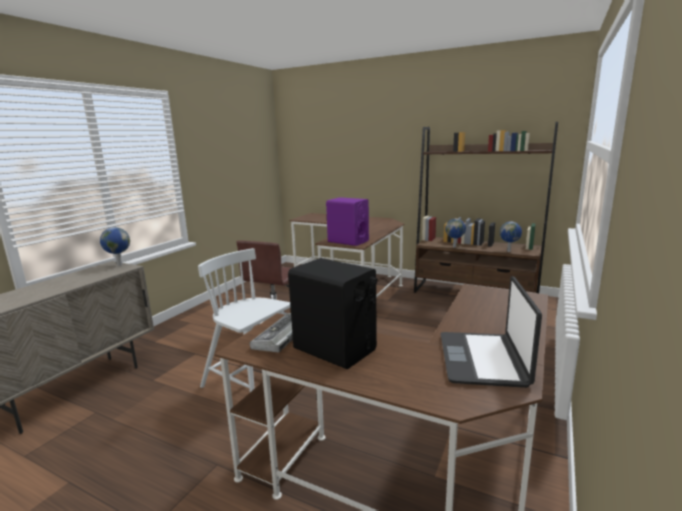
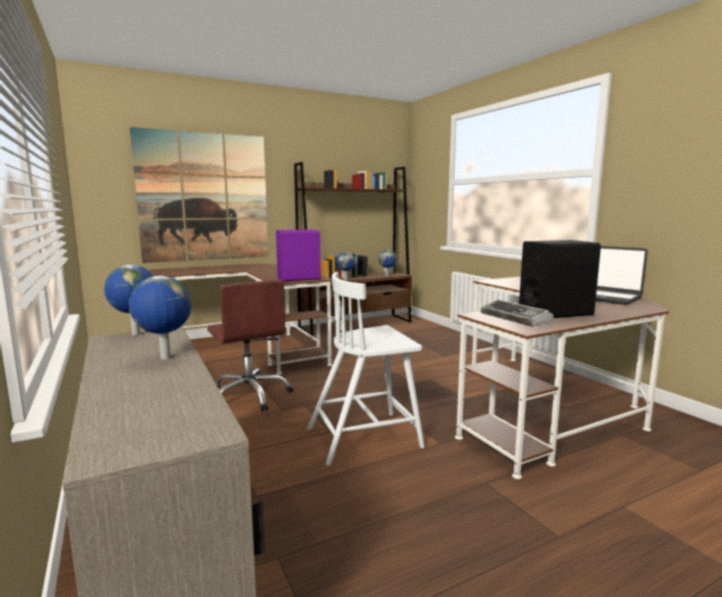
camera: 55 degrees left, 5 degrees down
none -> globe [129,276,192,360]
none -> picture [130,127,269,263]

